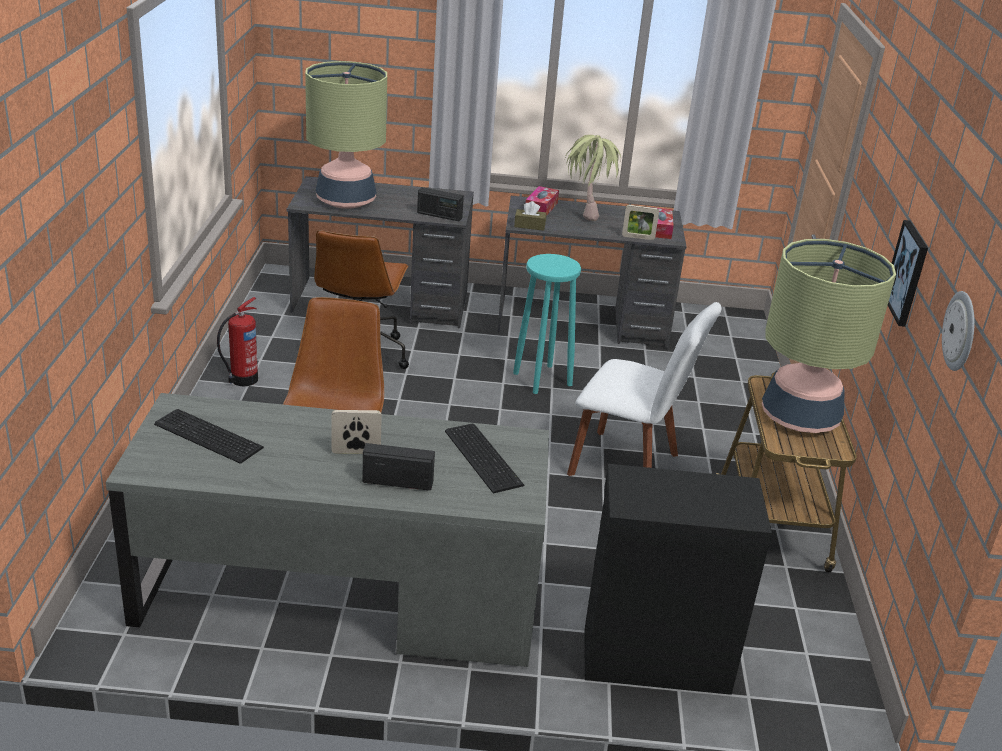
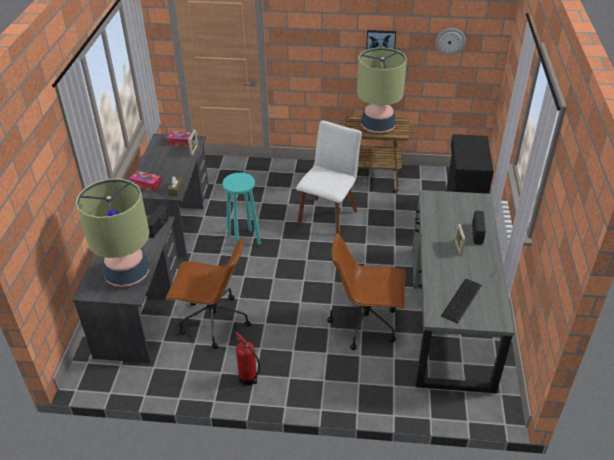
camera: 85 degrees left, 10 degrees up
keyboard [445,423,525,494] -> none
potted plant [565,134,621,221] -> none

